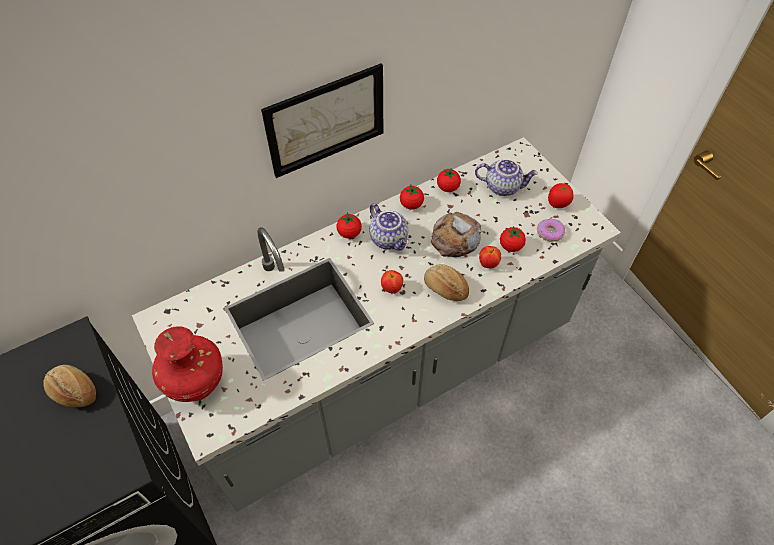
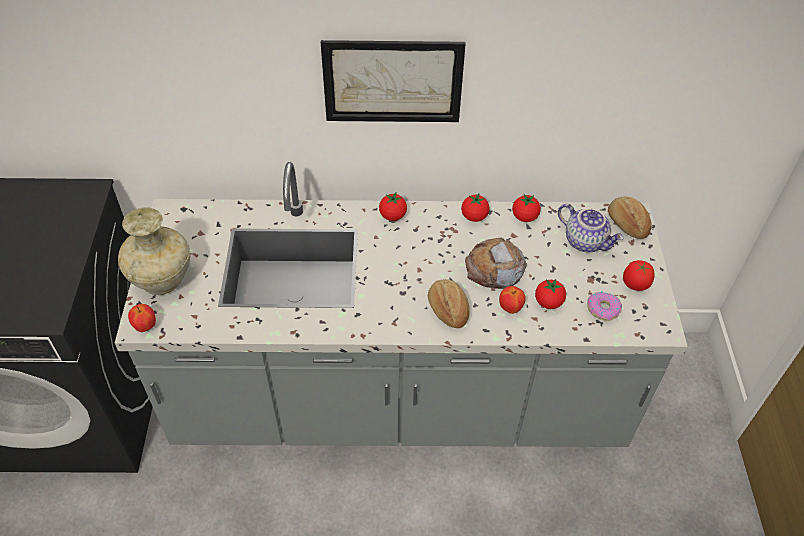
camera: 30 degrees right, 5 degrees down
bread [43,365,96,407] -> bread moved to [608,196,652,239]
red vase [152,326,223,402] -> beige vase [118,207,190,295]
teapot [370,203,409,251] -> none
apple [381,270,403,294] -> apple moved to [128,304,156,332]

